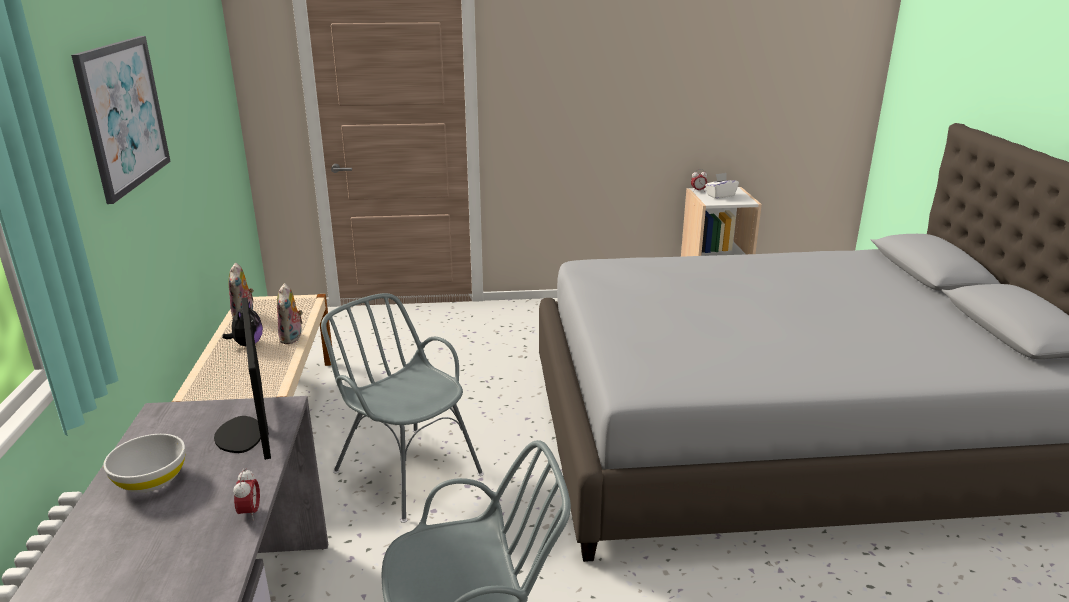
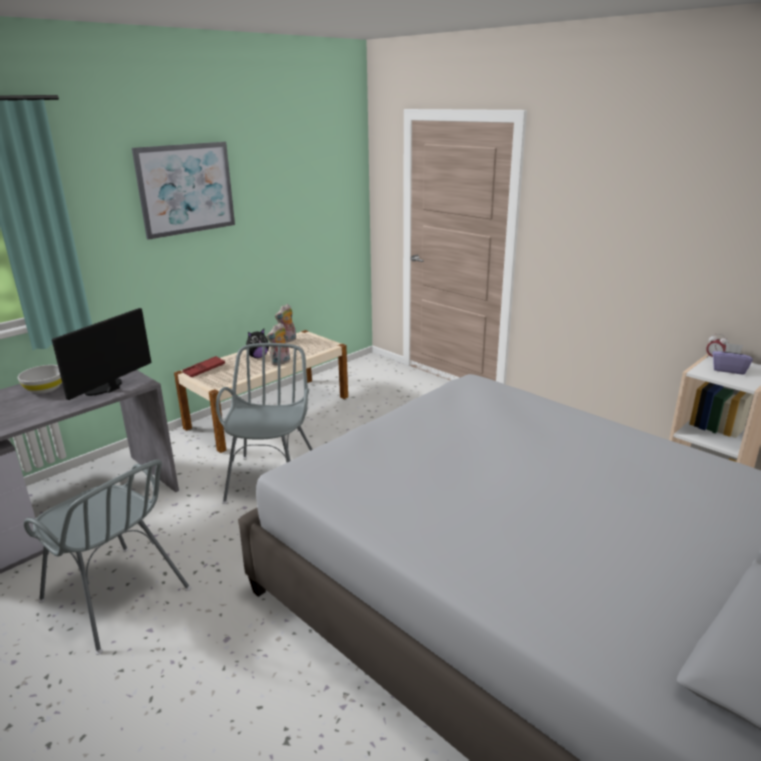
camera: 50 degrees right, 0 degrees up
alarm clock [233,468,260,521] -> none
white tissue box [705,173,739,199] -> purple tissue box [712,343,753,374]
none -> red tray [182,356,225,377]

